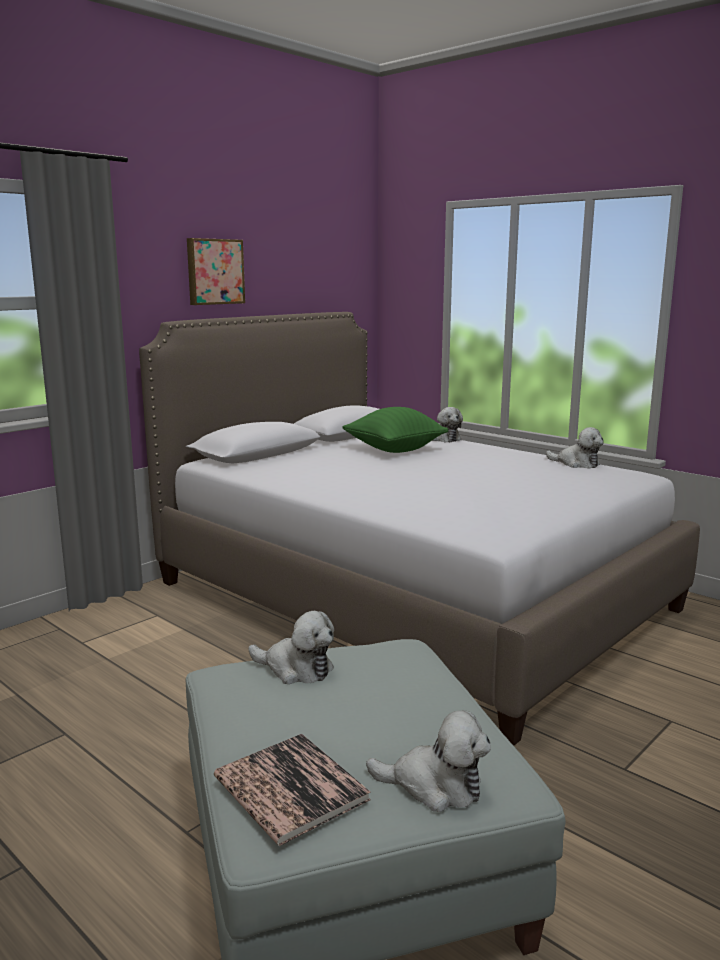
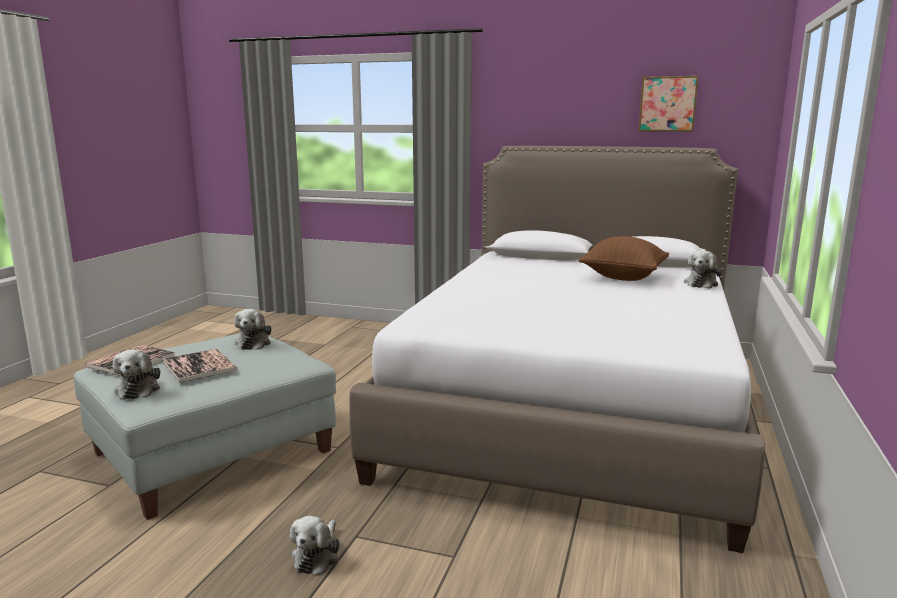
camera: 65 degrees right, 0 degrees up
picture [187,238,245,305] -> picture moved to [638,76,699,132]
green pillow [342,407,448,453] -> brown pillow [578,236,669,281]
plush toy [546,427,604,468] -> plush toy moved to [290,516,340,575]
none -> book [163,349,237,383]

